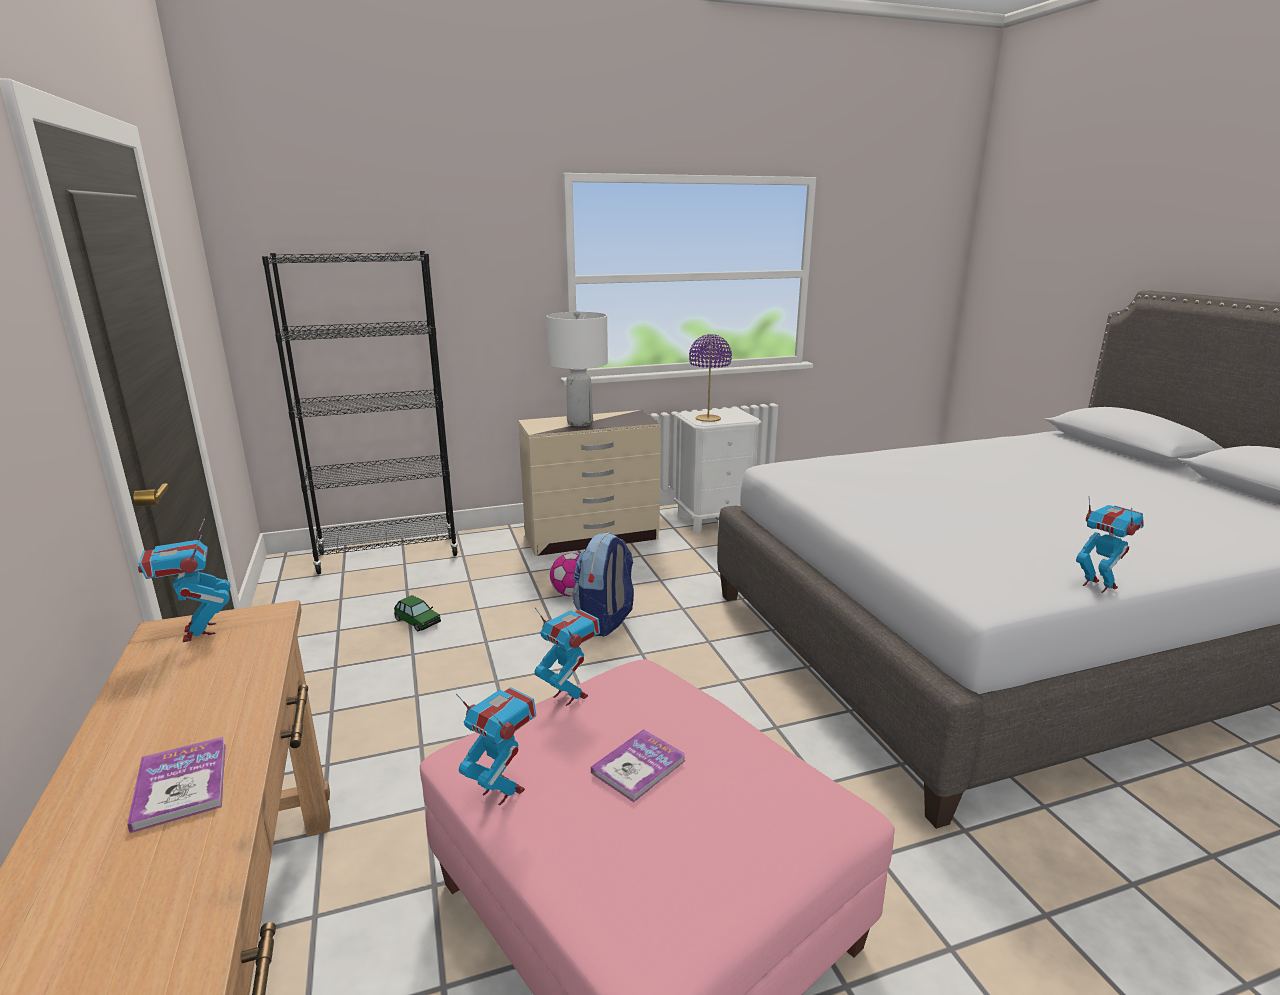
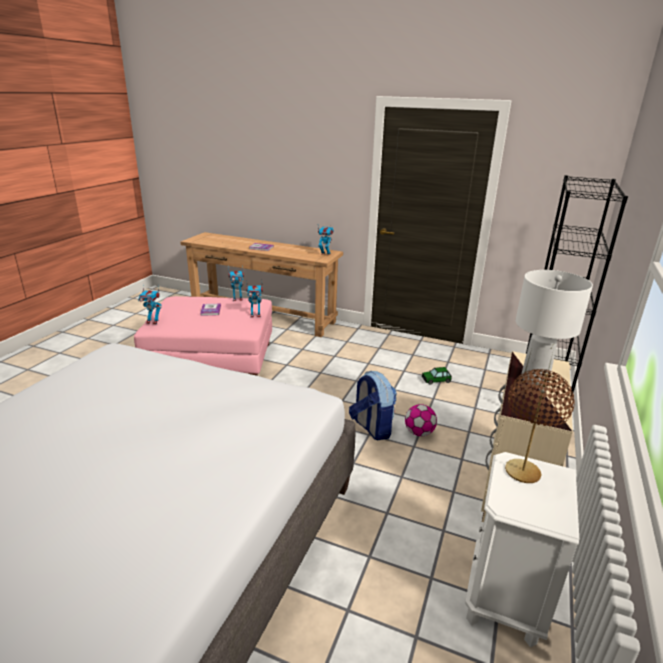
camera: 130 degrees right, 5 degrees up
purple table lamp [689,334,732,422] -> brown table lamp [505,369,575,483]
toy robot [1076,496,1144,593] -> toy robot moved to [138,287,162,324]

